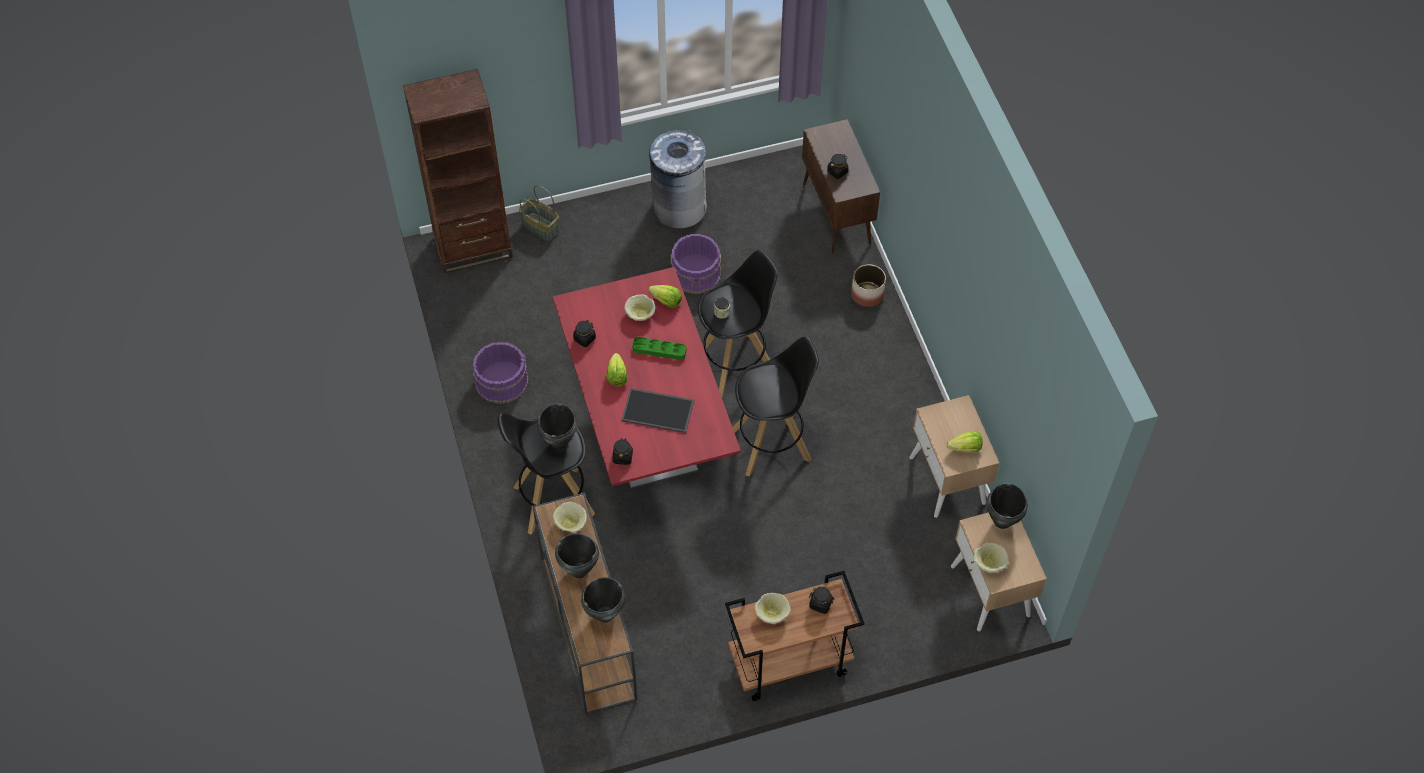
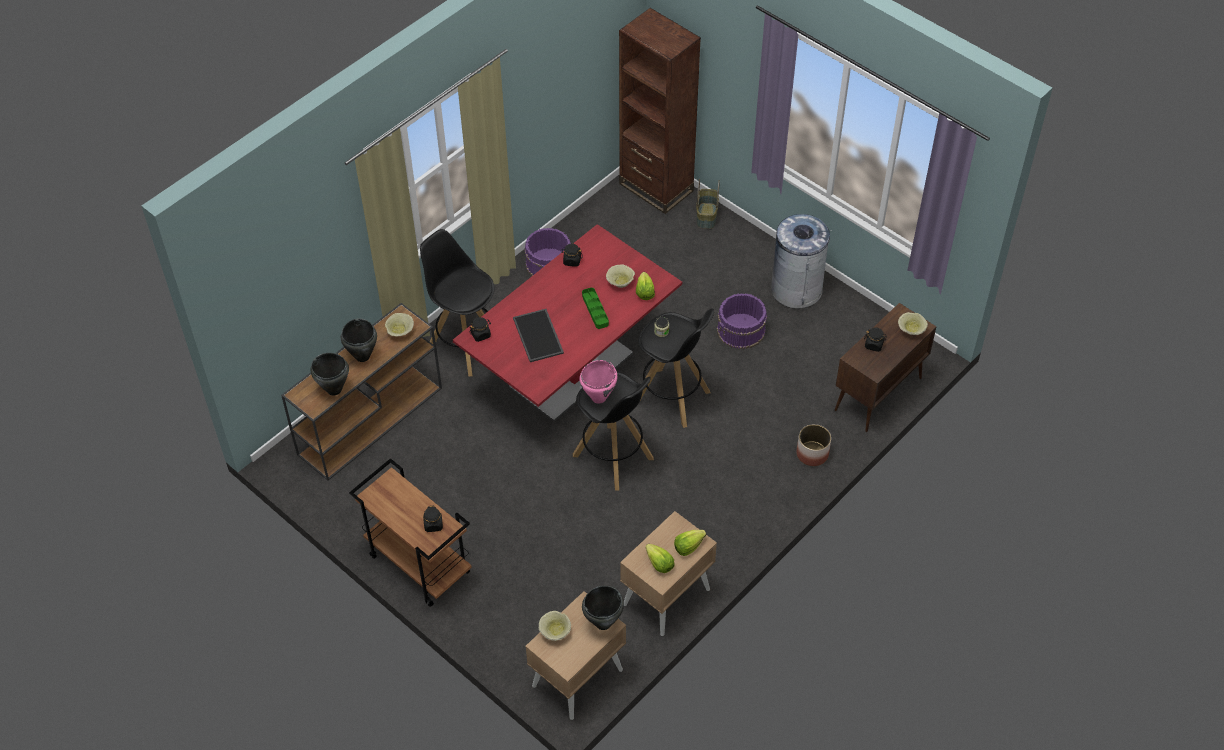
camera: 60 degrees right, 5 degrees down
black cooking pot [537,403,577,449] -> none
lettuce [606,353,628,386] -> lettuce moved to [674,530,706,556]
beige bowl [755,593,791,624] -> beige bowl moved to [898,312,928,335]
none -> pink cooking pot [580,360,617,404]

